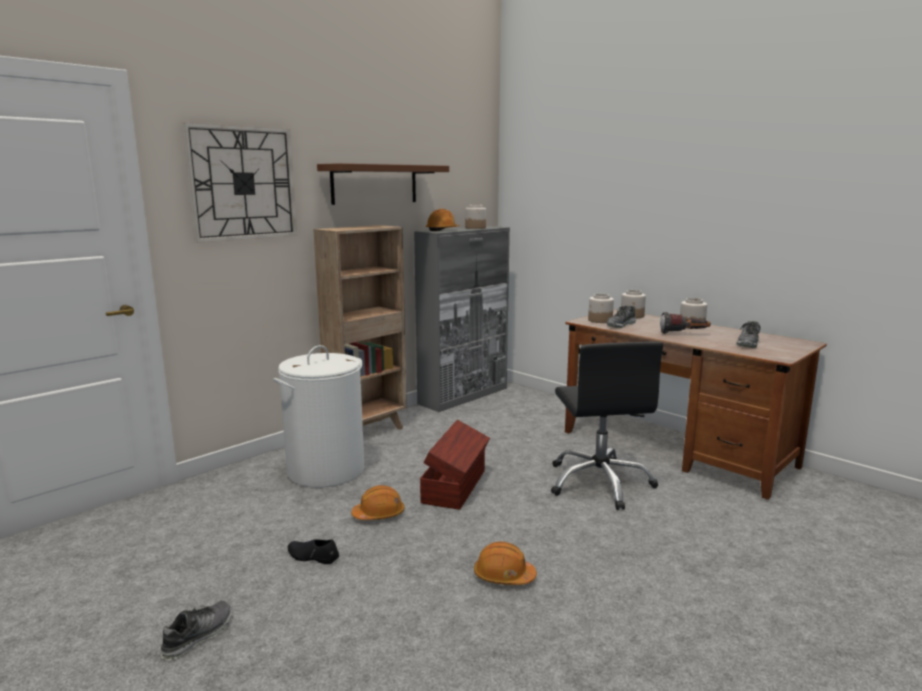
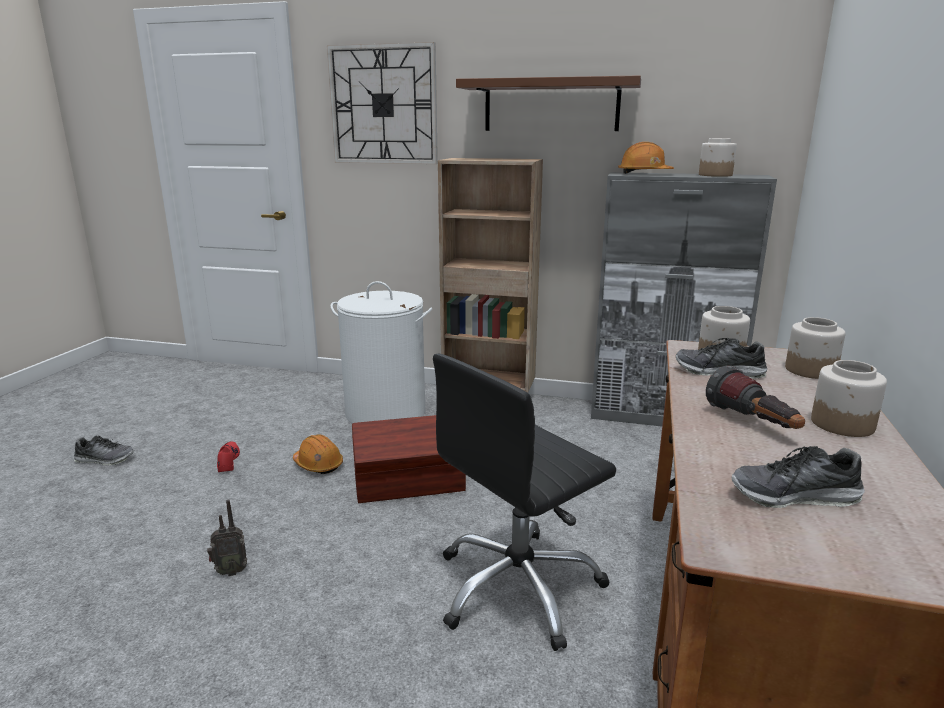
camera: 60 degrees right, 5 degrees up
black shoe [288,539,339,564] -> red shoe [217,441,240,472]
orange hard hat [474,542,537,585] -> radio [207,499,247,576]

